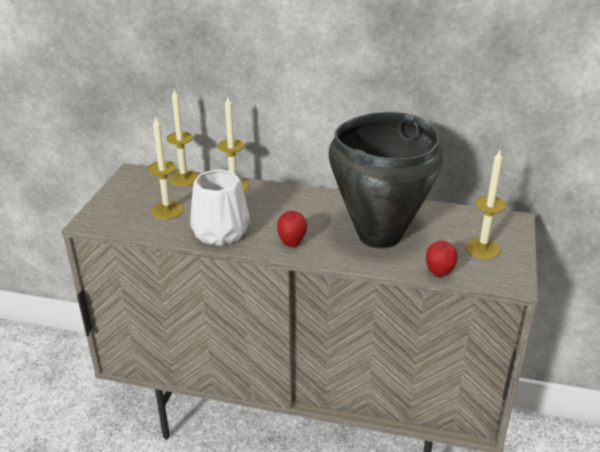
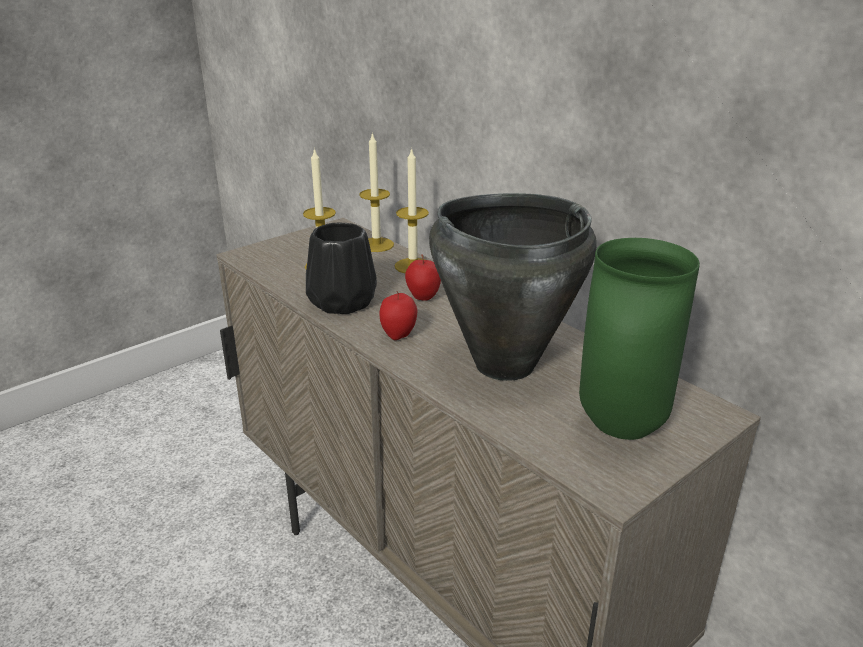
camera: 35 degrees right, 5 degrees down
white vase [190,170,250,246] -> black vase [306,222,377,314]
apple [426,239,457,277] -> apple moved to [405,254,441,301]
candle [465,150,506,259] -> green vase [579,238,700,440]

